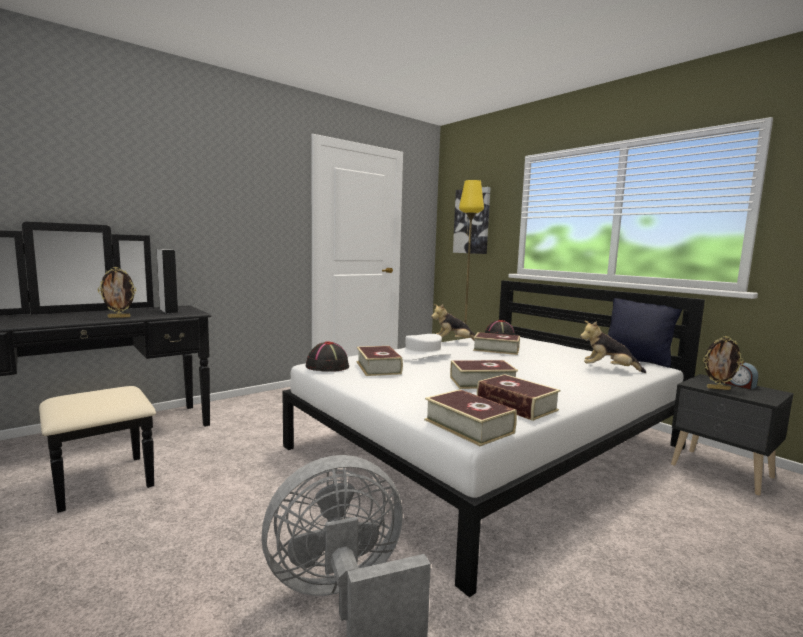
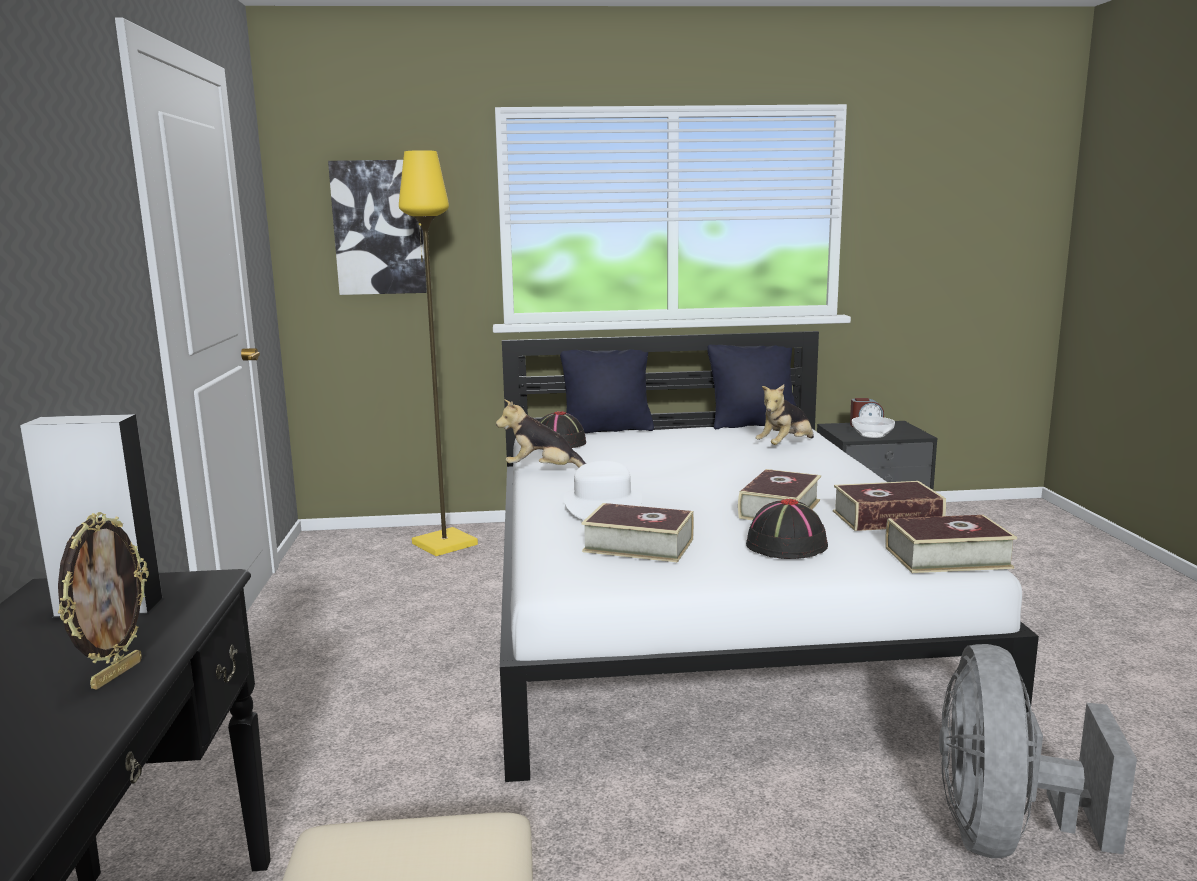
camera: 55 degrees left, 5 degrees up
black hat [306,341,349,372] -> black hat moved to [746,498,828,559]
plush toy [431,304,475,341] -> plush toy turned 75 degrees clockwise [496,399,586,467]
book [473,332,520,355] -> none
picture frame [703,336,744,390] -> bowl [852,416,895,438]
none -> black pillow [560,349,654,433]

